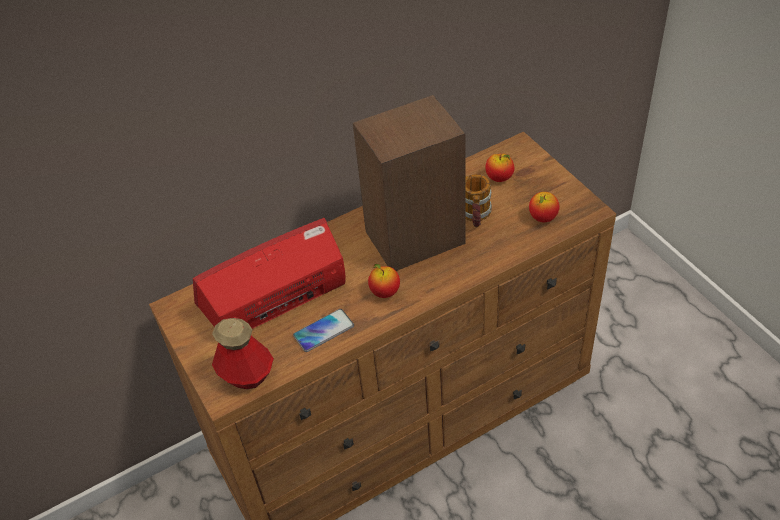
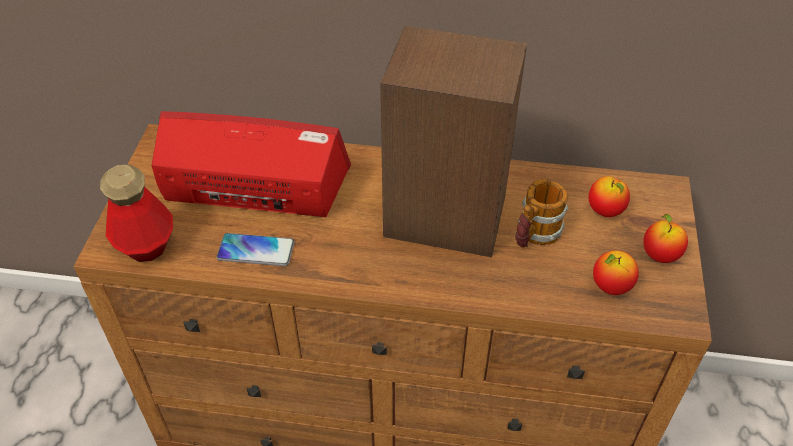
camera: 35 degrees right, 0 degrees up
apple [368,264,400,298] -> apple moved to [643,214,688,263]

